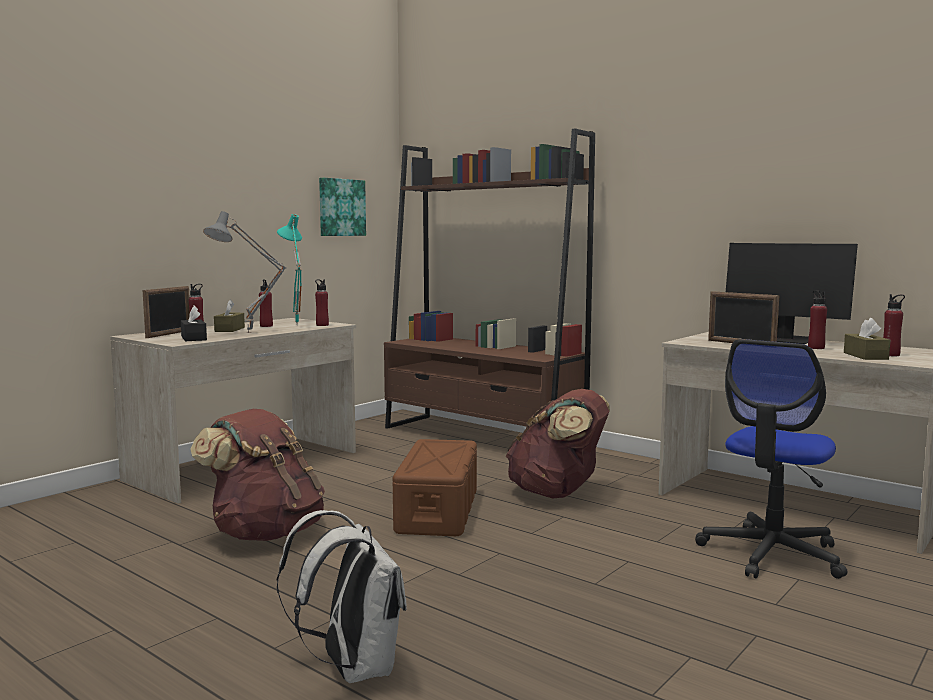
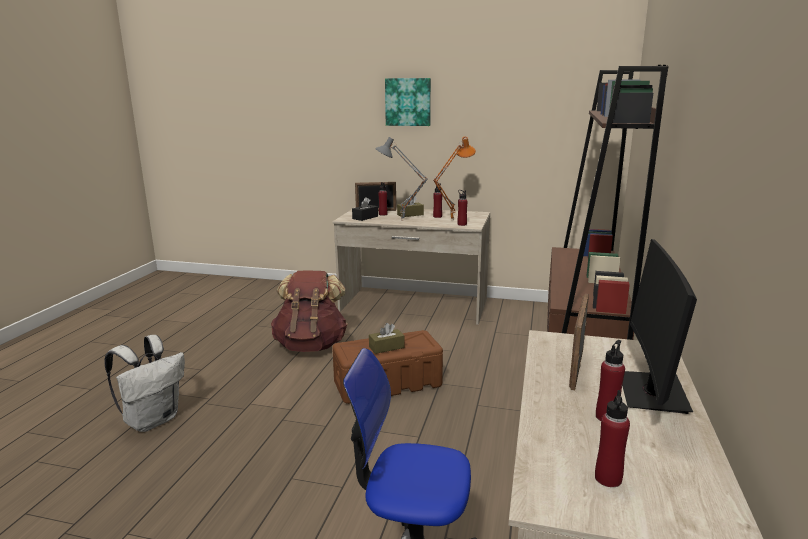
camera: 65 degrees right, 10 degrees up
turquoise table lamp [277,214,302,326] -> orange table lamp [433,136,476,221]
picture [319,178,366,236] -> picture moved to [385,78,431,126]
brown backpack [506,389,610,499] -> none
brown tissue box [844,318,890,360] -> brown tissue box moved to [369,323,405,354]

